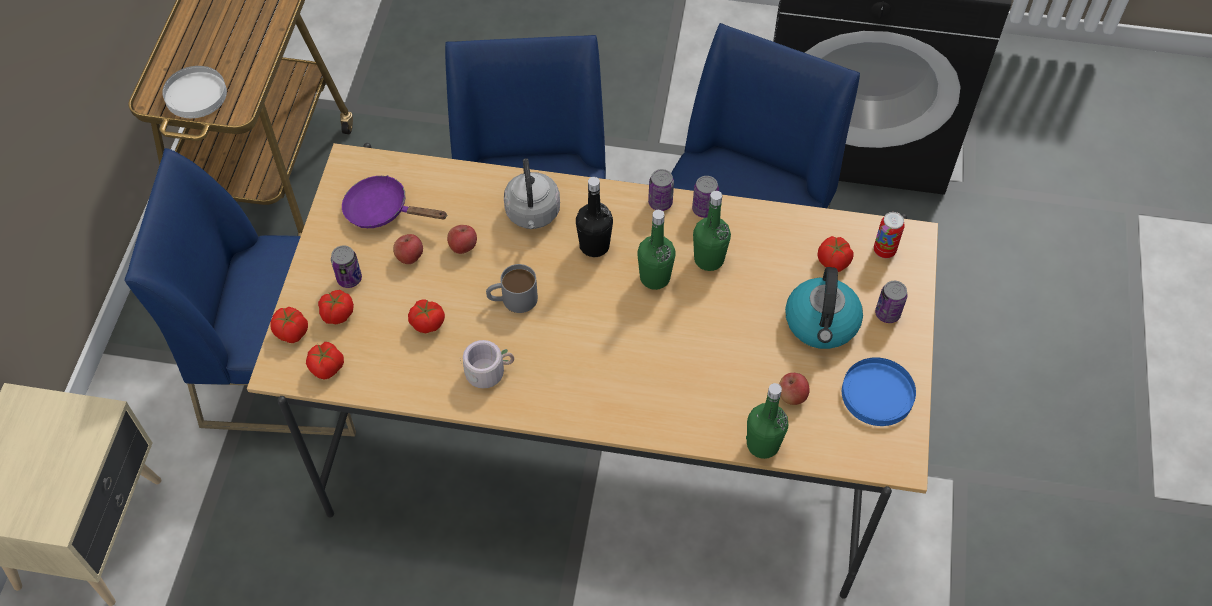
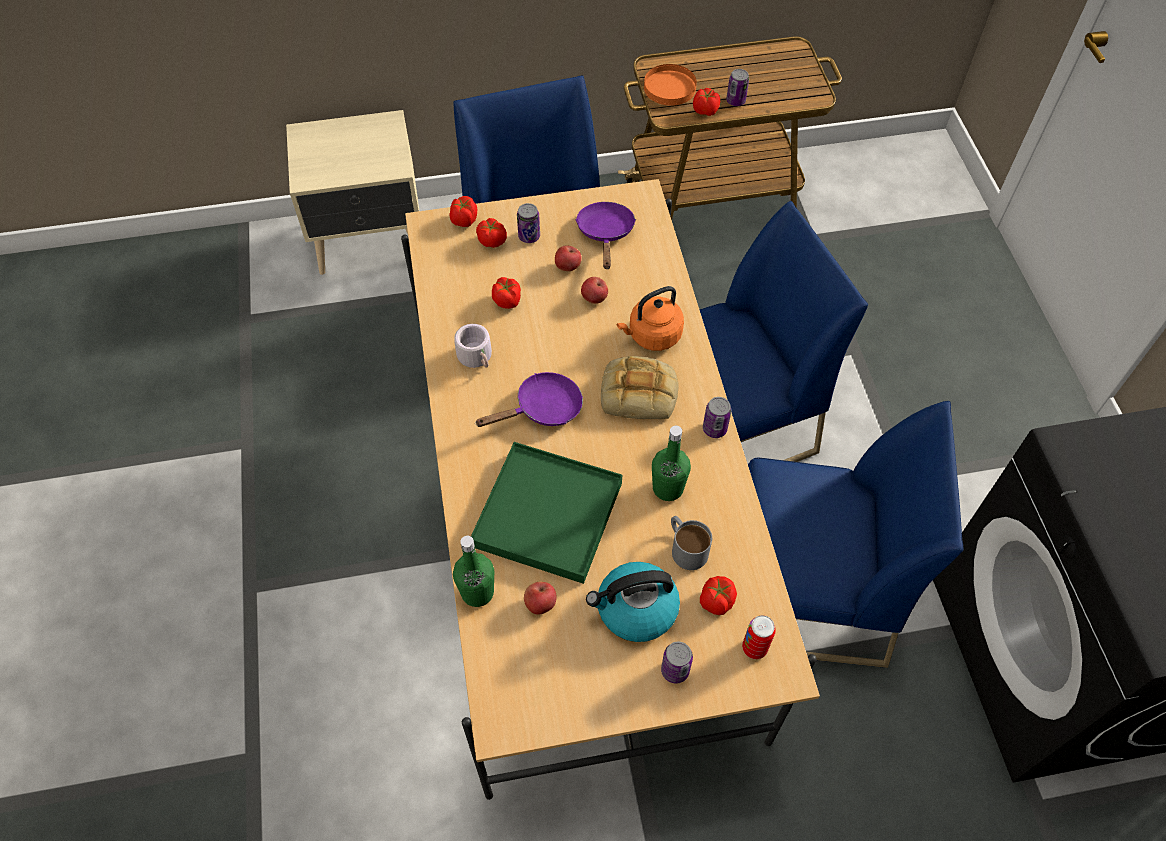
camera: 70 degrees right, 0 degrees up
white plate [162,66,227,118] -> orange plate [644,64,697,106]
tomato [306,342,344,380] -> tomato moved to [693,88,720,116]
grey mug [486,264,538,313] -> grey mug moved to [671,516,712,570]
grey kettle [504,158,560,229] -> orange kettle [617,286,684,351]
black bottle [576,177,613,257] -> bread [601,356,679,419]
green bottle [637,210,675,290] -> none
can [692,176,719,218] -> can moved to [726,69,749,106]
blue plate [842,357,916,426] -> none
none -> green tray [471,442,622,584]
none -> purple frying pan [475,372,583,427]

